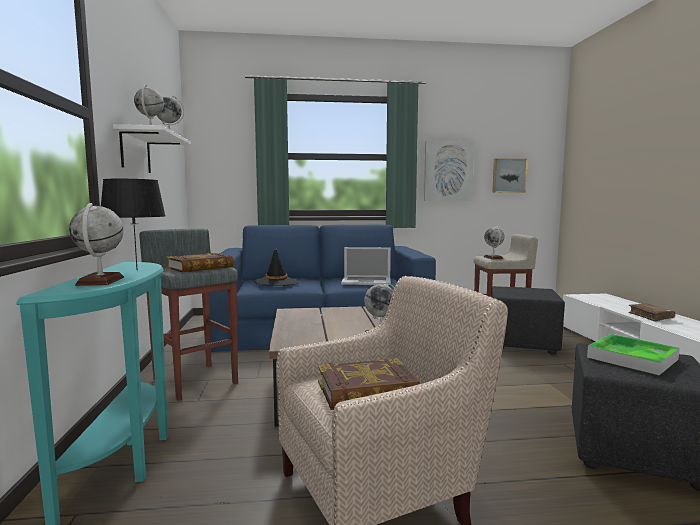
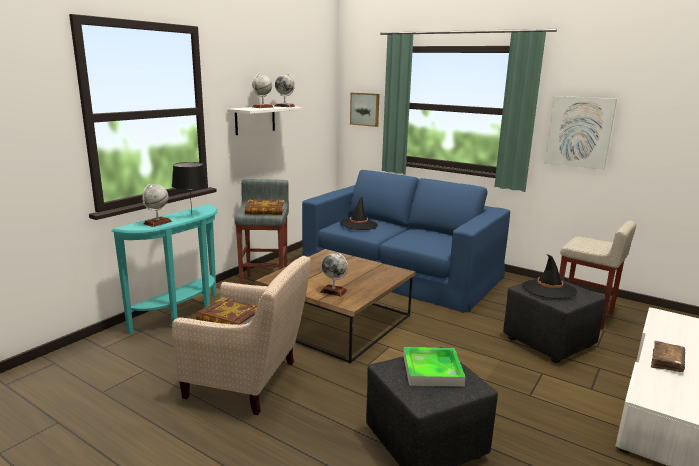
camera: 40 degrees right, 10 degrees up
laptop [341,247,391,285] -> none
globe [484,226,505,259] -> none
picture [492,158,528,193] -> picture moved to [350,93,380,127]
none -> black hat [522,254,577,299]

